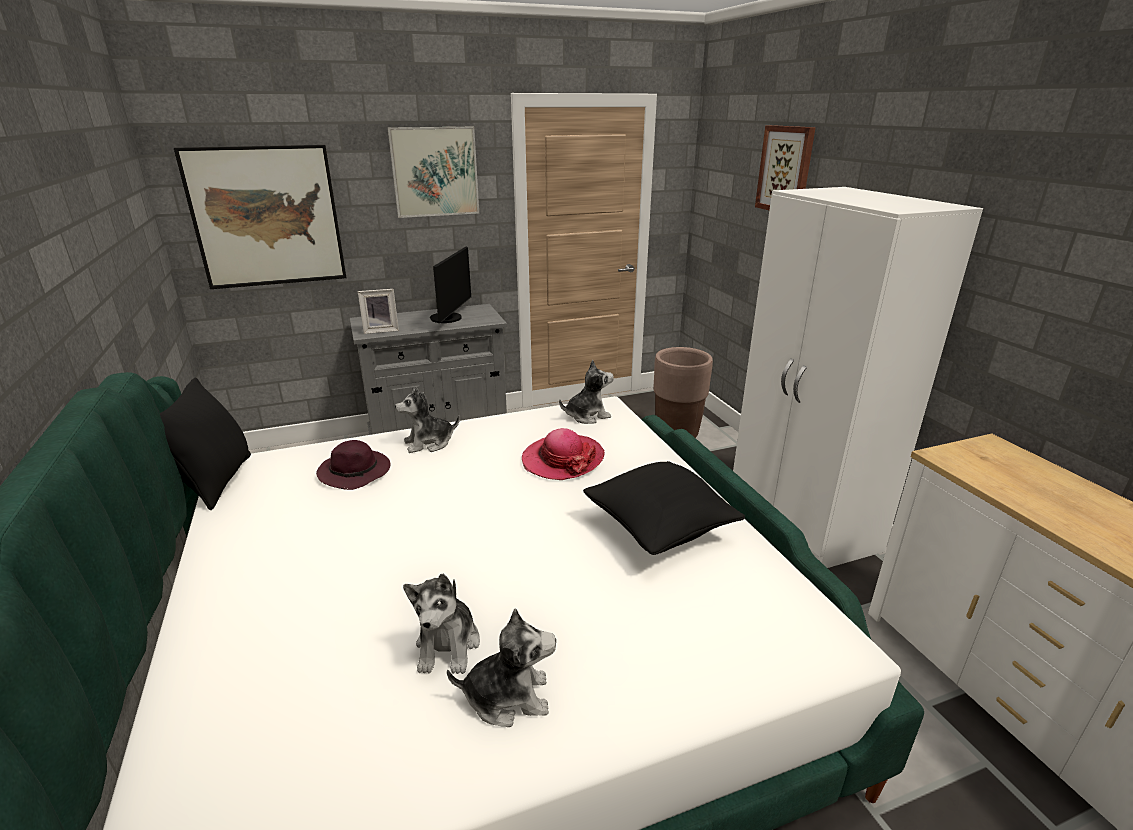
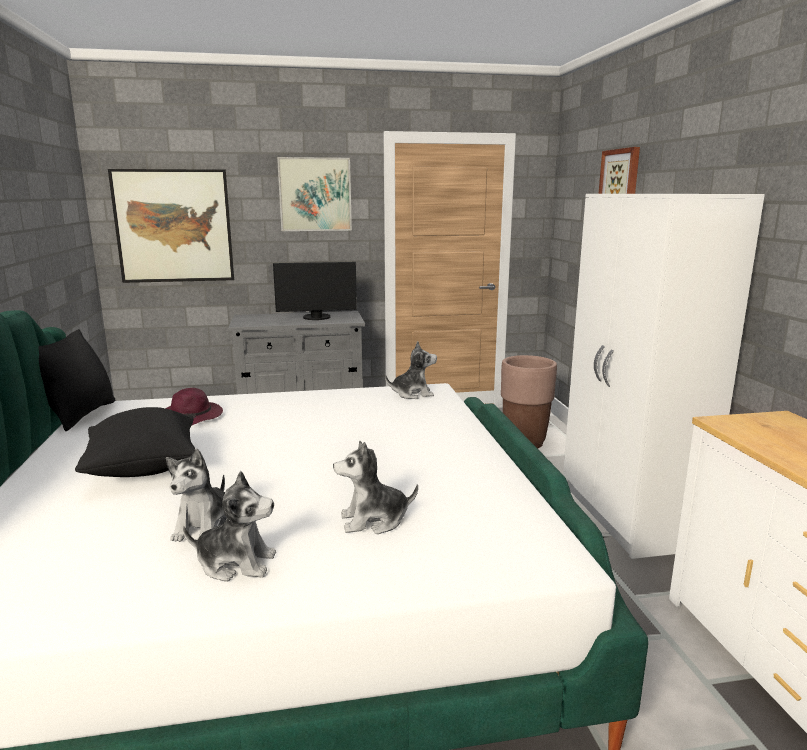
camera: 10 degrees right, 10 degrees down
picture frame [358,289,399,334] -> none
plush toy [395,387,460,453] -> plush toy moved to [333,441,418,534]
monitor [430,247,471,323] -> monitor turned 60 degrees clockwise [273,262,357,320]
hat [522,428,605,480] -> none
black pillow [583,461,745,555] -> black pillow moved to [75,407,195,477]

